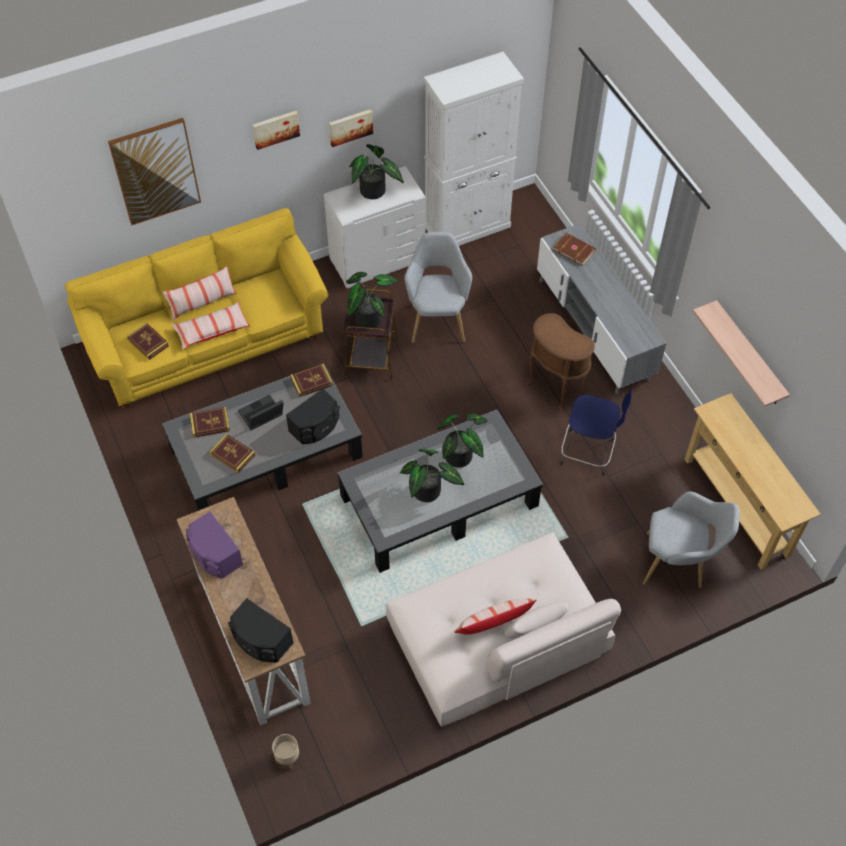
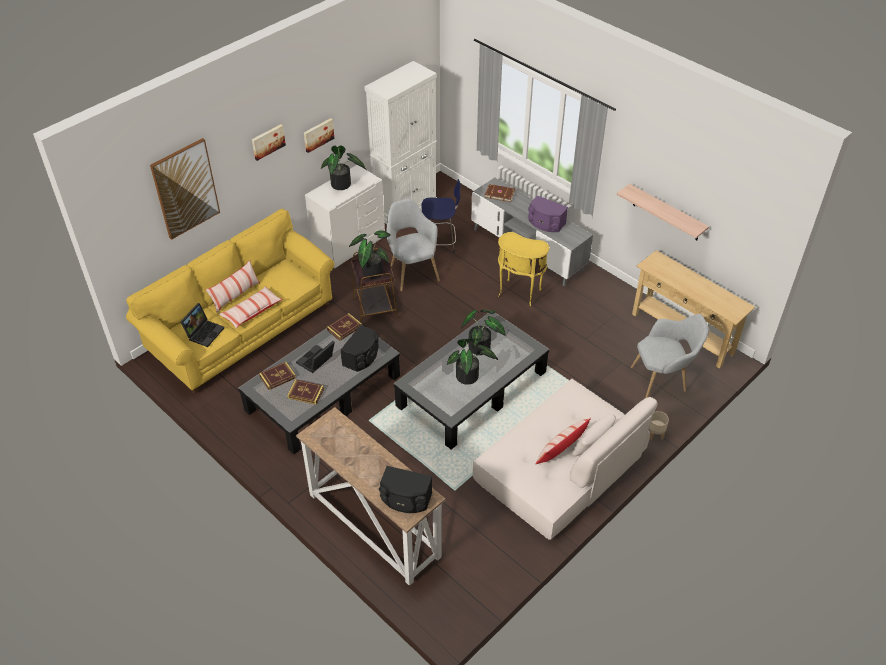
camera: 20 degrees left, 10 degrees down
book [127,322,169,360] -> laptop [180,303,224,347]
purple speaker [186,512,243,579] -> purple speaker moved to [528,195,568,232]
beige planter [272,734,300,770] -> beige planter moved to [649,411,669,440]
brown side table [527,313,595,411] -> yellow side table [498,232,549,307]
blue stool [560,388,633,476] -> blue stool moved to [422,179,461,253]

